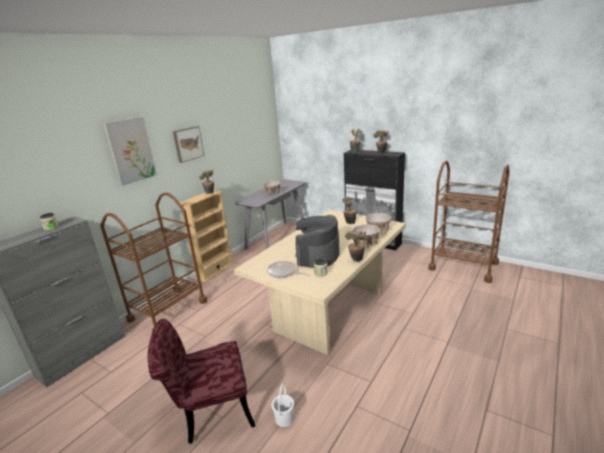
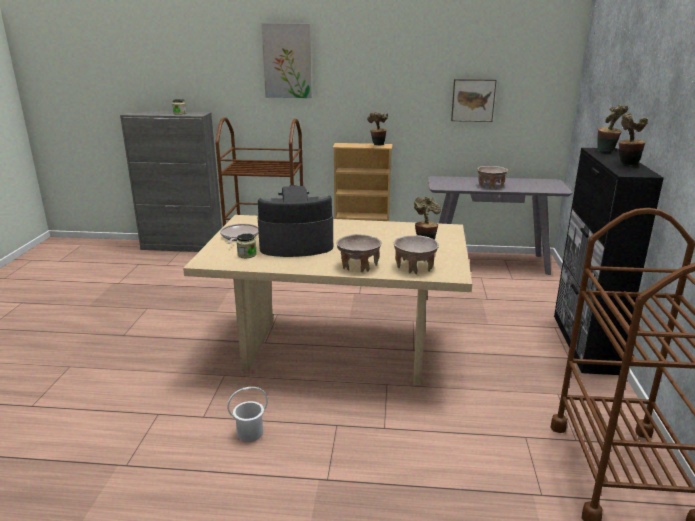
camera: 60 degrees right, 0 degrees up
red chair [147,319,255,444] -> none
picture [173,126,204,163] -> picture moved to [451,79,496,122]
white bucket [272,383,294,427] -> white bucket moved to [227,387,268,442]
potted plant [345,230,366,261] -> none

